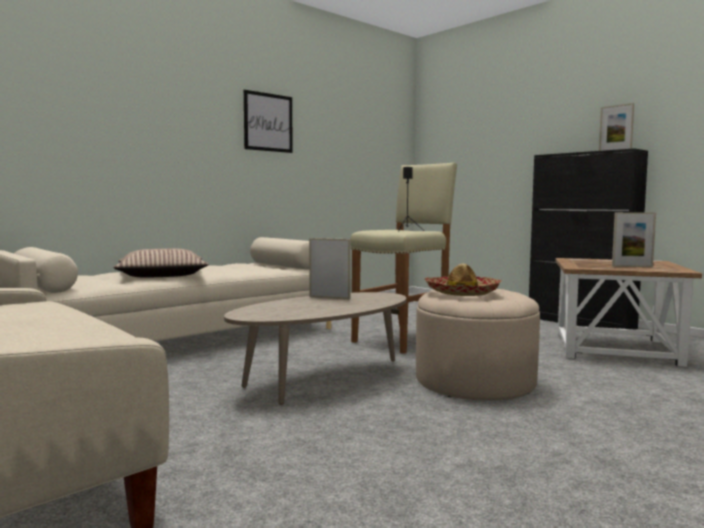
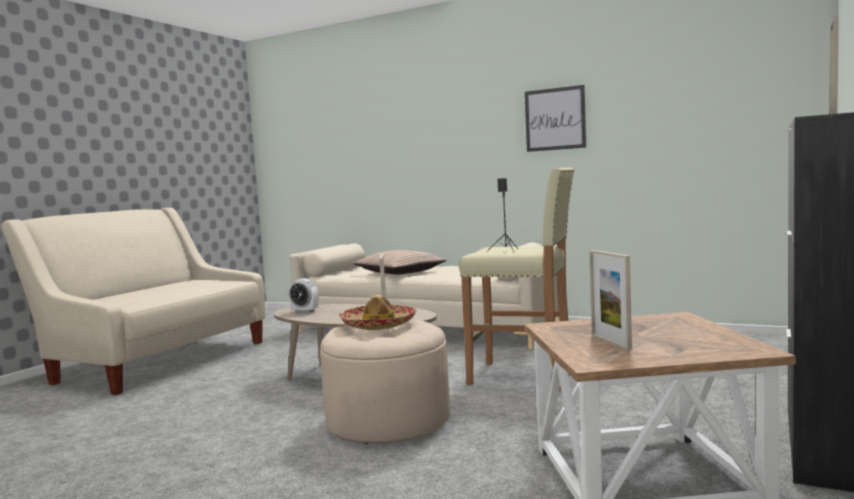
camera: 70 degrees right, 0 degrees up
none -> alarm clock [289,279,319,313]

